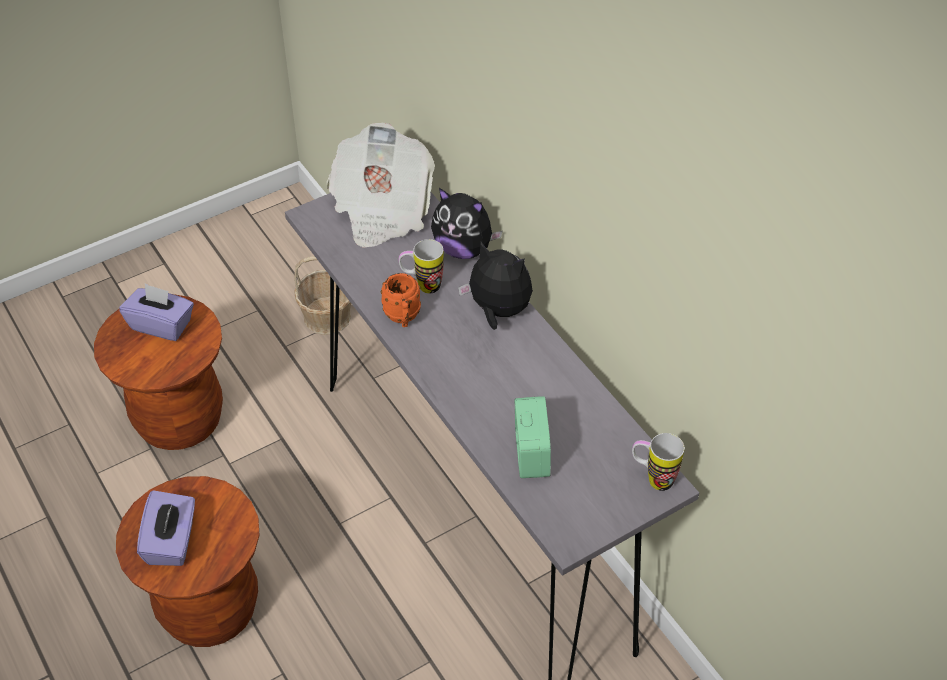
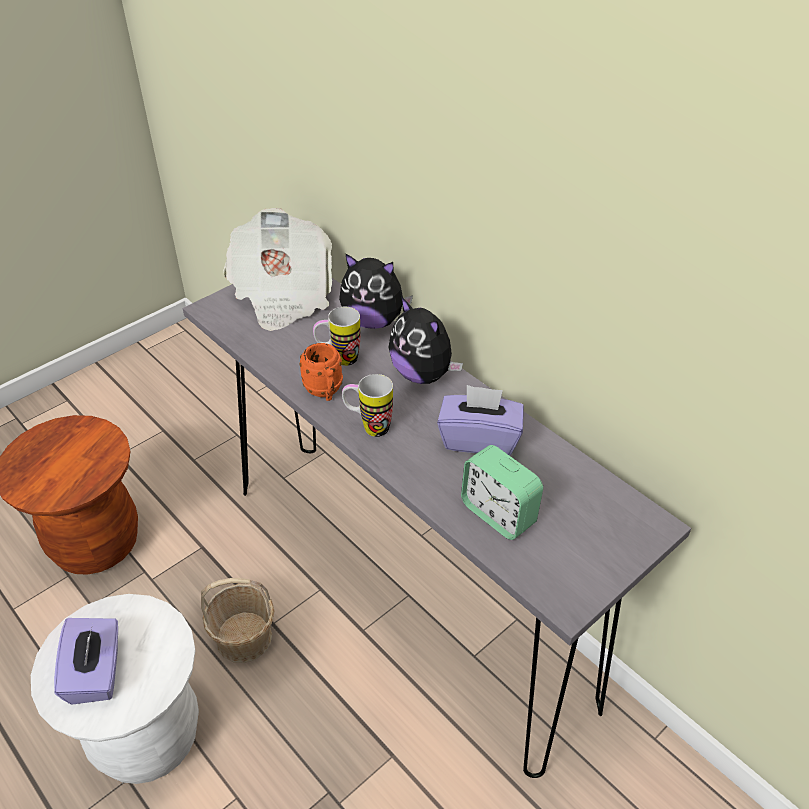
camera: 10 degrees left, 5 degrees down
brown stool [116,476,260,647] -> white stool [31,594,199,784]
purple tissue box [119,284,194,341] -> purple tissue box moved to [437,385,524,456]
basket [294,256,351,335] -> basket moved to [201,578,275,663]
plush toy [458,242,533,330] -> plush toy turned 150 degrees counterclockwise [388,296,463,384]
alarm clock [515,396,551,478] -> alarm clock turned 150 degrees clockwise [461,445,543,540]
mug [632,433,685,491] -> mug moved to [342,374,393,437]

